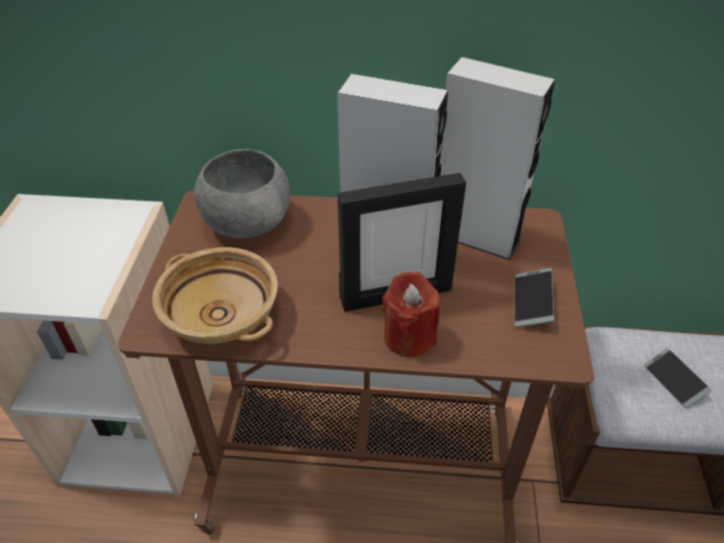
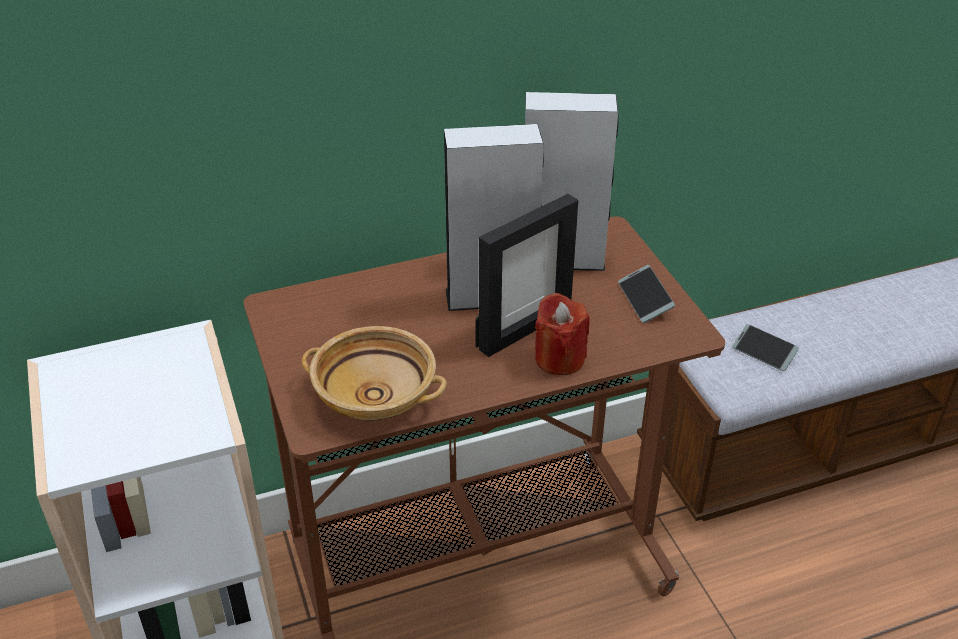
camera: 25 degrees left, 5 degrees down
grey bowl [194,149,290,238] -> none

